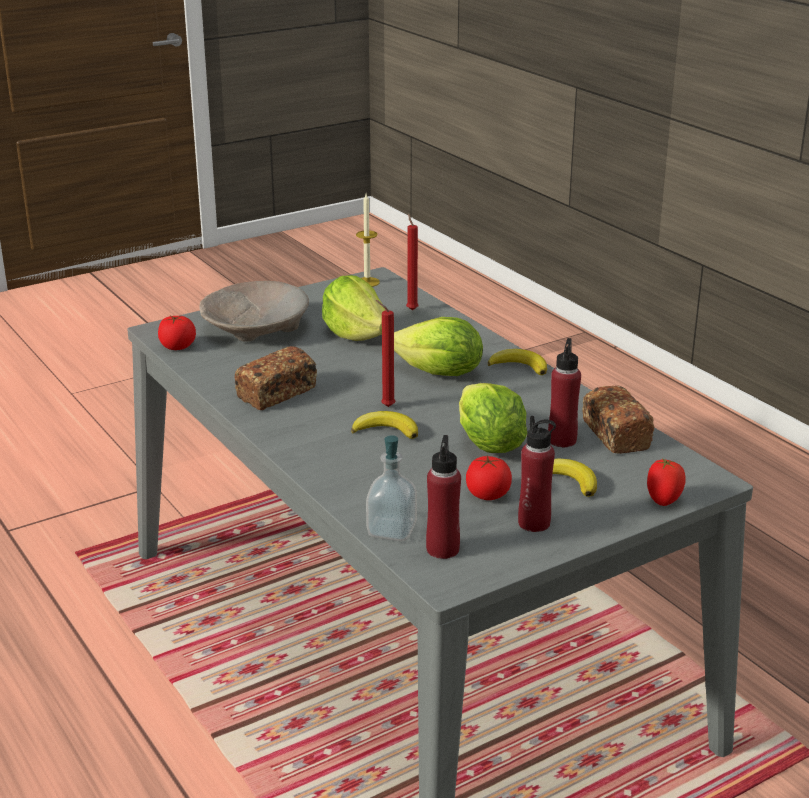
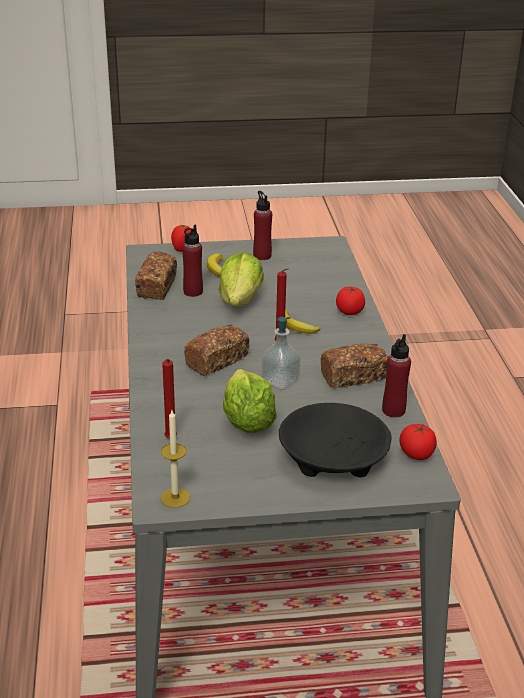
camera: 155 degrees left, 5 degrees up
beige bowl [199,281,309,342] -> black bowl [279,403,392,477]
soap dispenser [366,435,417,541] -> soap dispenser moved to [262,317,300,390]
lettuce [394,317,483,376] -> bread [184,325,250,376]
red bottle [426,435,461,559] -> red bottle moved to [382,334,411,417]
tomato [466,455,512,500] -> tomato moved to [336,287,365,315]
banana [488,349,547,375] -> none

